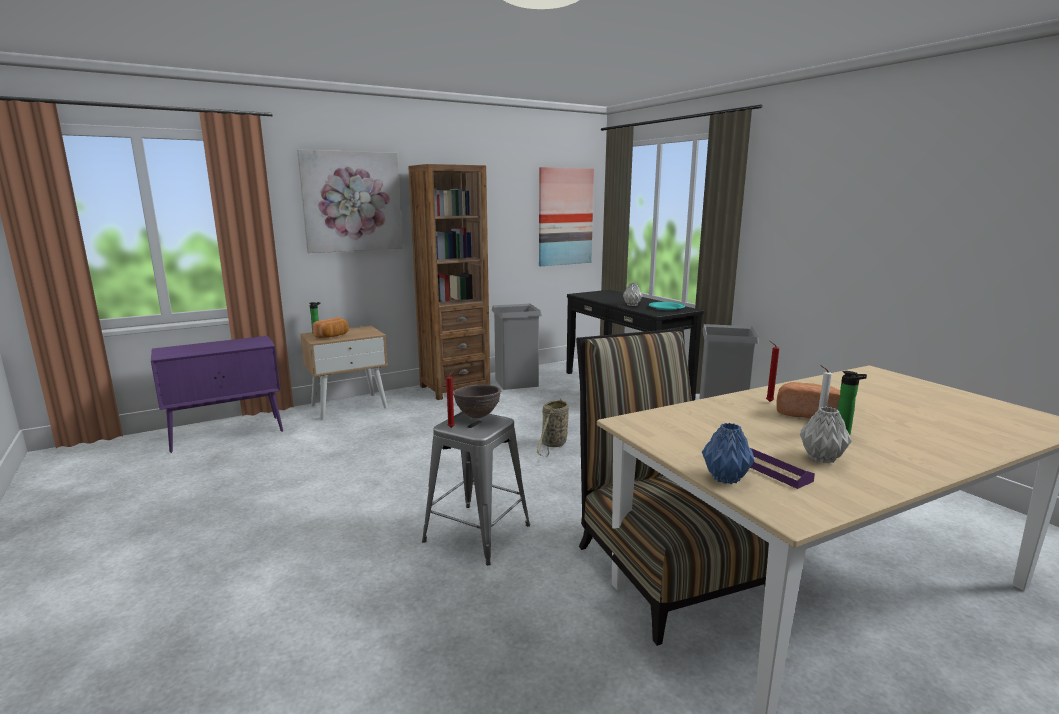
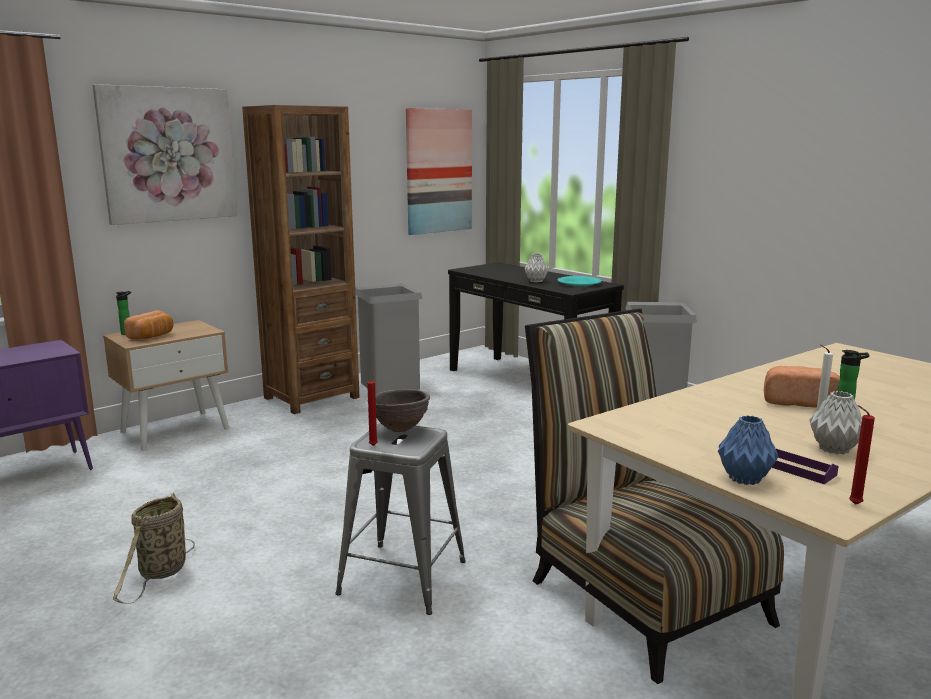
camera: 10 degrees left, 0 degrees up
basket [537,399,569,457] -> basket moved to [113,493,195,604]
red candle [766,341,779,402] -> red candle moved to [849,405,875,505]

